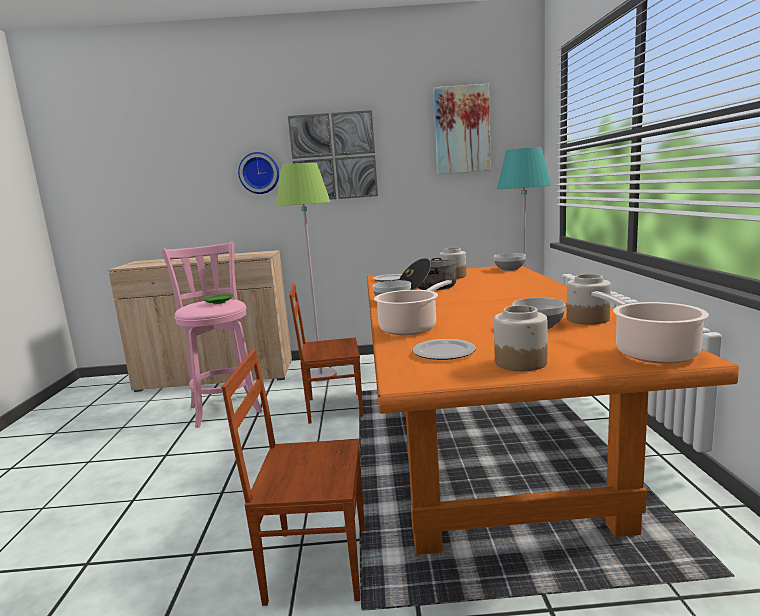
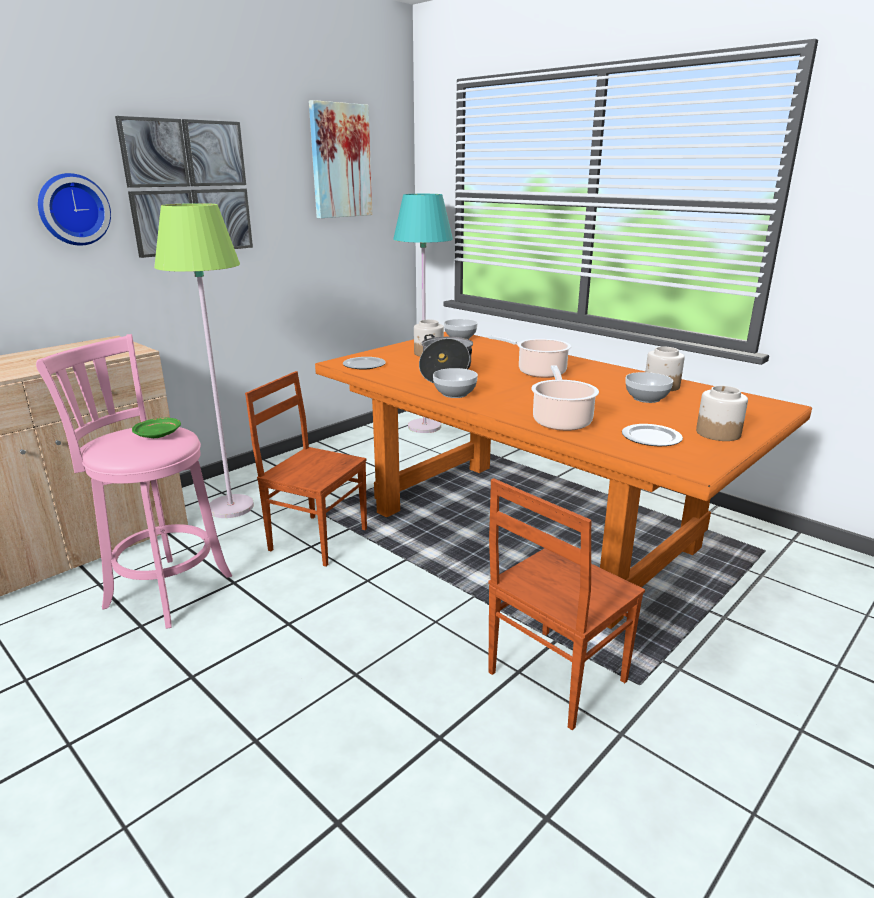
camera: 45 degrees left, 10 degrees up
brown chair [289,284,363,424] -> brown chair turned 75 degrees clockwise [245,371,367,566]
cooking pot [592,291,709,364] -> cooking pot moved to [489,335,571,378]

